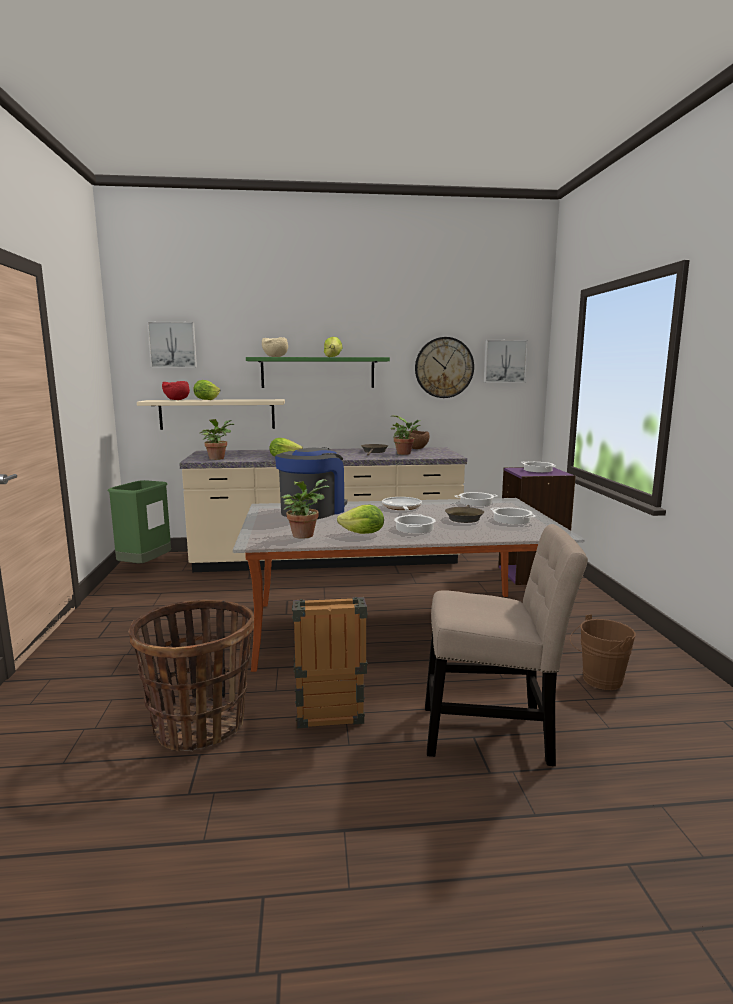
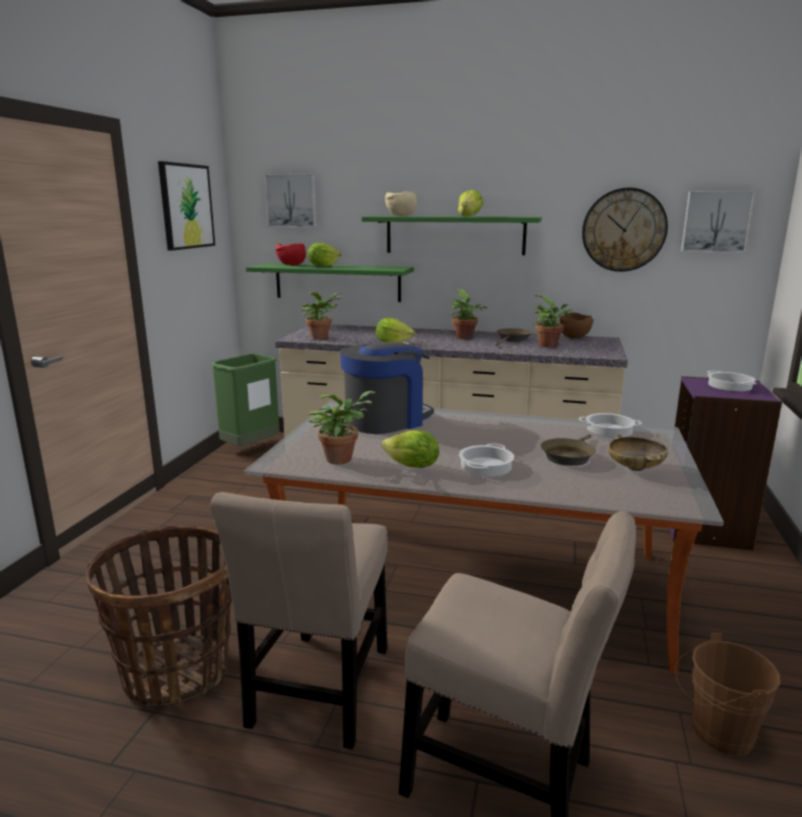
camera: 20 degrees right, 5 degrees up
beige shelf [137,399,285,430] -> green shelf [246,264,414,302]
crate [292,597,368,728] -> beige chair [210,492,388,749]
frying pan [382,497,422,510] -> none
cooking pot [491,507,536,524] -> beige bowl [608,434,668,471]
none -> picture [158,161,215,251]
none -> potted plant [451,289,487,339]

